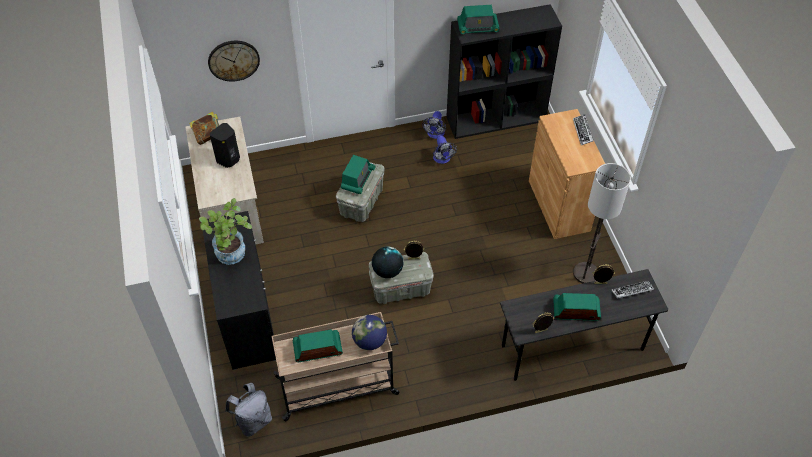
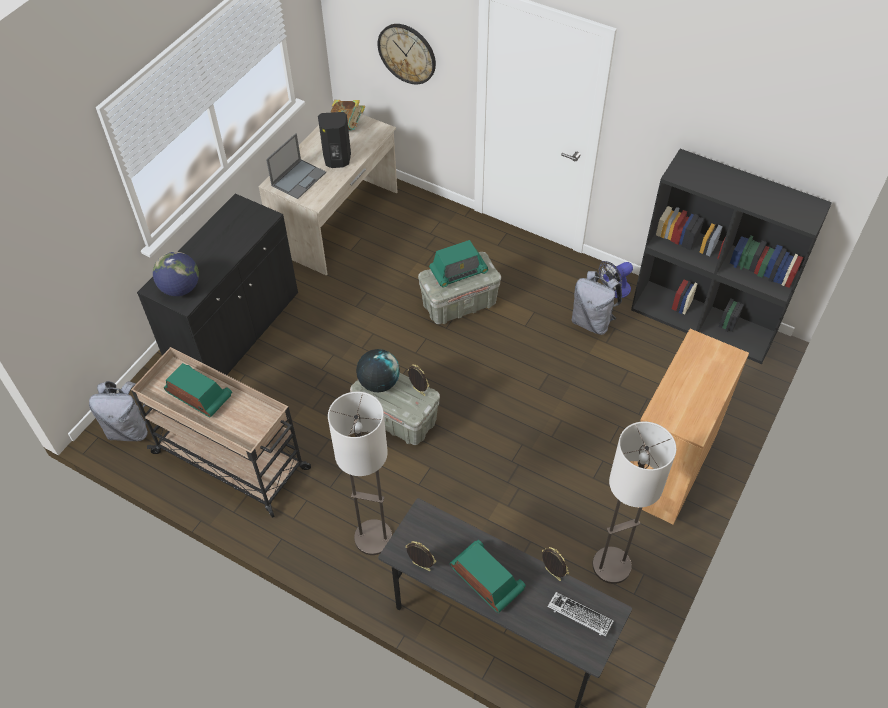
camera: 45 degrees right, 0 degrees up
potted plant [199,198,252,265] -> none
globe [352,315,387,350] -> globe moved to [153,252,199,296]
fan [433,136,457,164] -> grey backpack [572,271,622,335]
radio [457,5,500,34] -> none
keyboard [573,114,594,145] -> none
none -> laptop [266,133,326,199]
none -> floor lamp [328,392,392,555]

